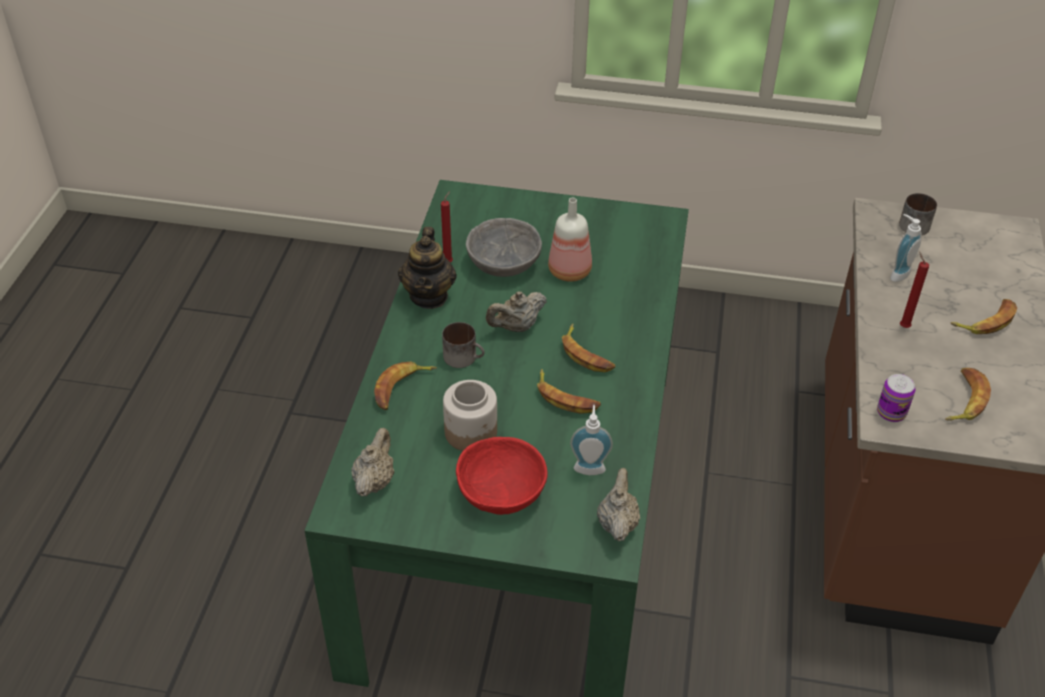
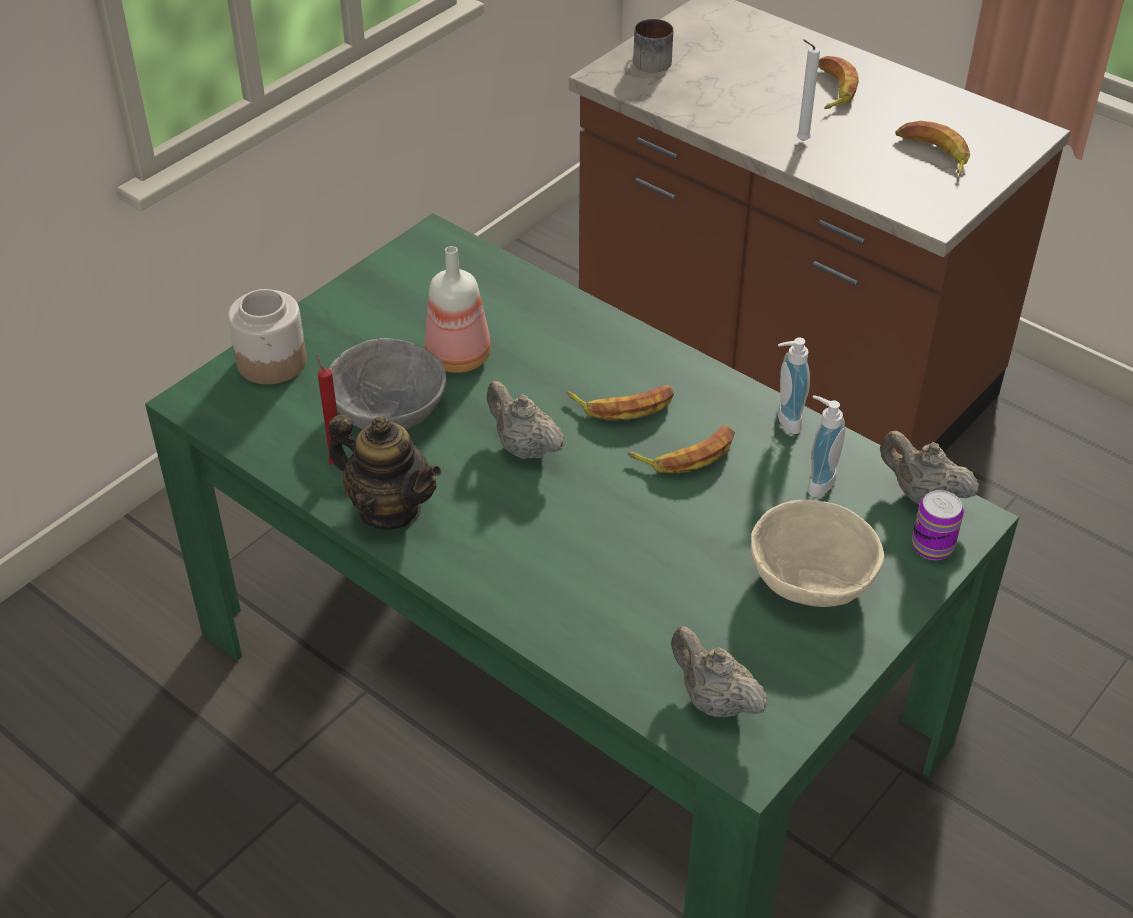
camera: 60 degrees left, 0 degrees up
banana [374,362,437,410] -> none
mug [442,322,485,368] -> none
jar [443,380,497,451] -> jar moved to [228,289,306,385]
red bowl [456,437,548,515] -> beige bowl [751,499,884,607]
beige teapot [486,291,547,332] -> beige teapot turned 135 degrees clockwise [487,381,565,460]
can [877,374,915,422] -> can moved to [912,490,964,560]
soap dispenser [890,214,922,282] -> soap dispenser moved to [778,338,810,434]
red candle [900,252,929,328] -> white candle [797,40,820,141]

